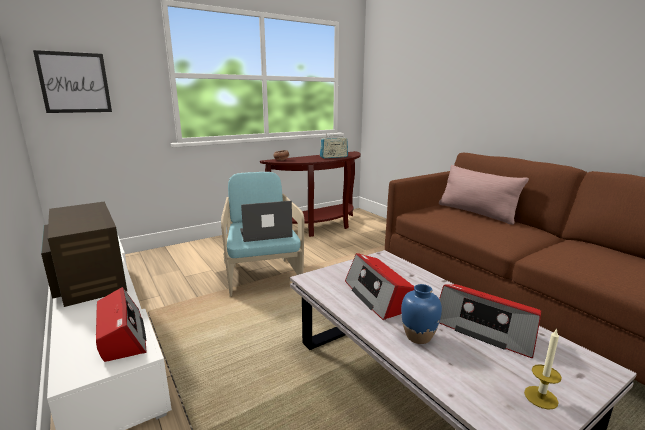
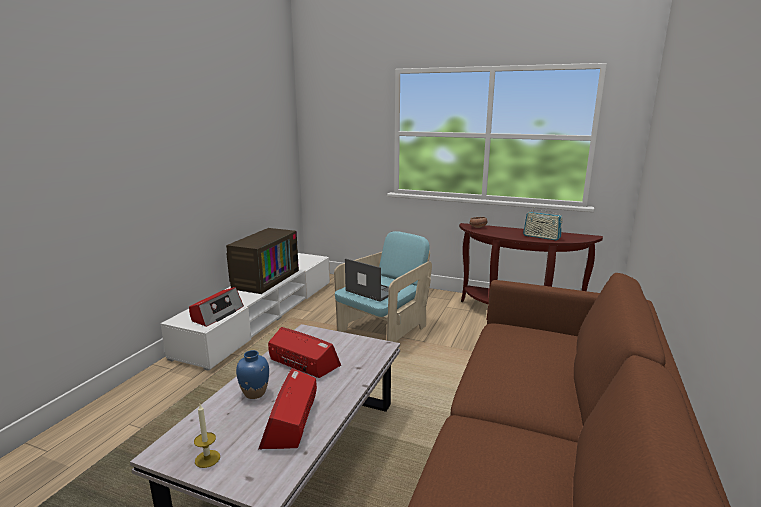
camera: 55 degrees right, 0 degrees up
picture [33,50,112,113] -> none
radio [345,253,414,320] -> radio turned 90 degrees clockwise [268,327,341,378]
pink pillow [439,165,529,225] -> none

